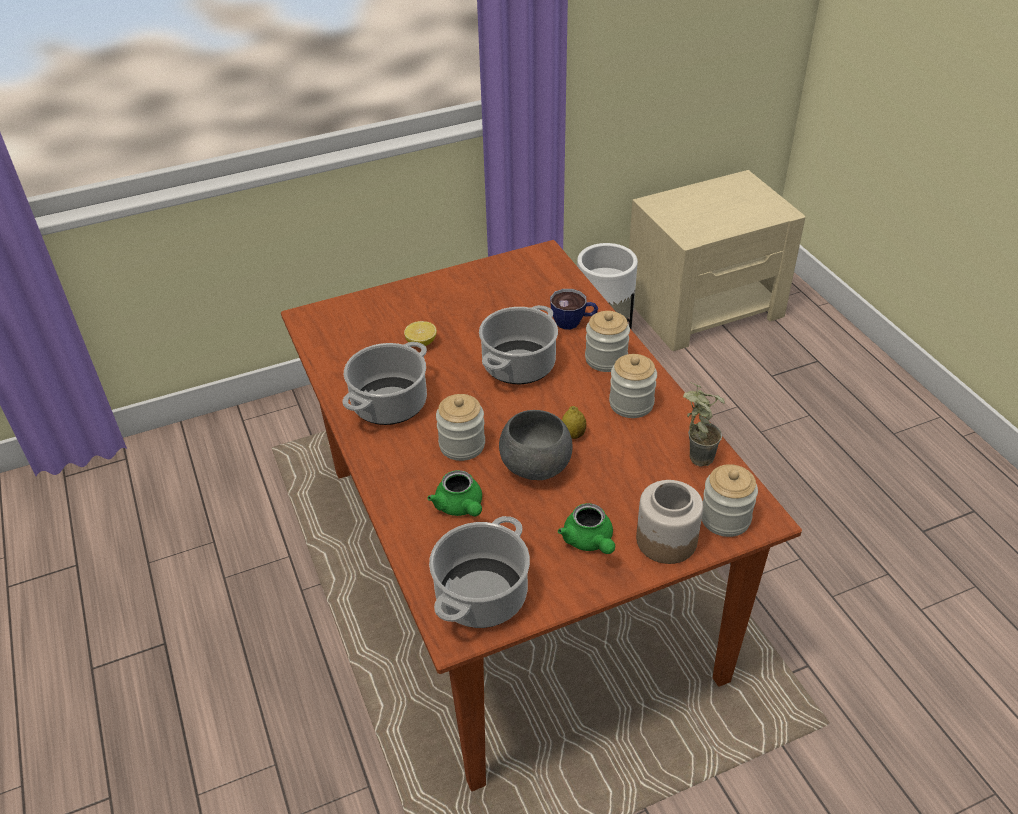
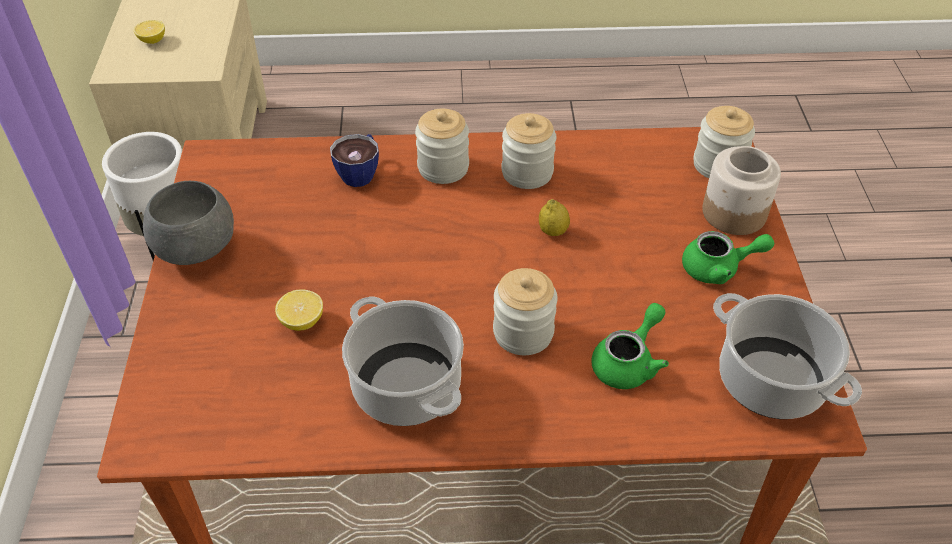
camera: 70 degrees left, 5 degrees up
green teapot [427,470,482,516] -> green teapot turned 45 degrees counterclockwise [591,303,669,389]
cooking pot [479,305,558,384] -> none
grey bowl [499,410,572,480] -> grey bowl moved to [143,181,234,265]
potted plant [683,382,725,467] -> none
none -> lemon [134,20,165,44]

